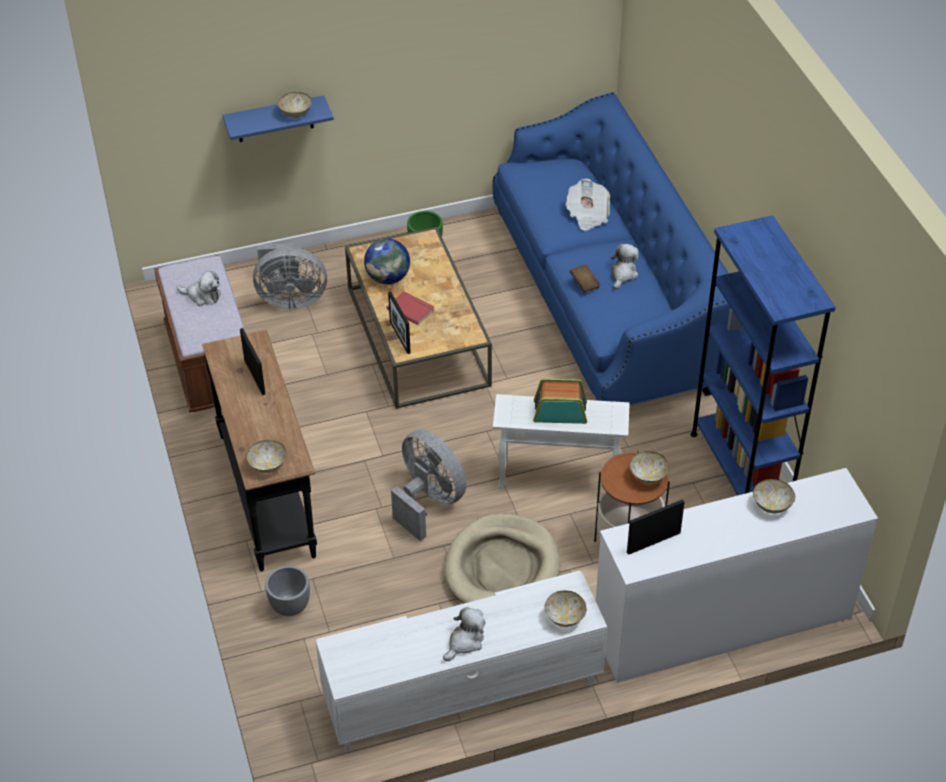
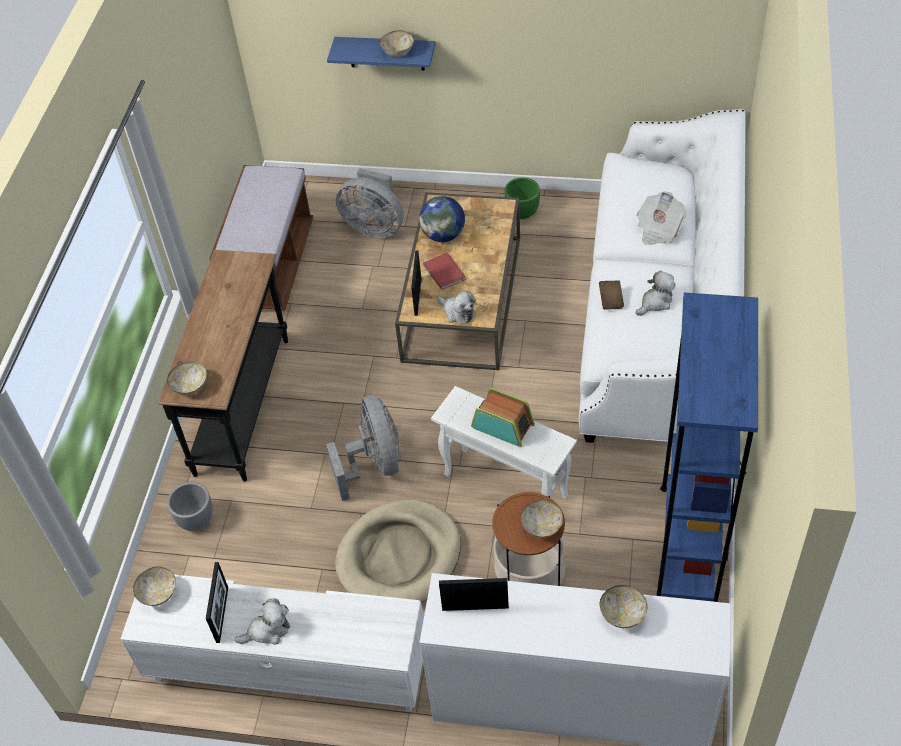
camera: 30 degrees right, 5 degrees up
plush toy [177,271,221,306] -> plush toy moved to [437,291,476,324]
picture frame [240,328,265,395] -> picture frame moved to [206,562,228,643]
blue sofa [493,92,730,405] -> white sofa [579,109,746,443]
bowl [545,591,586,627] -> bowl moved to [133,566,176,606]

